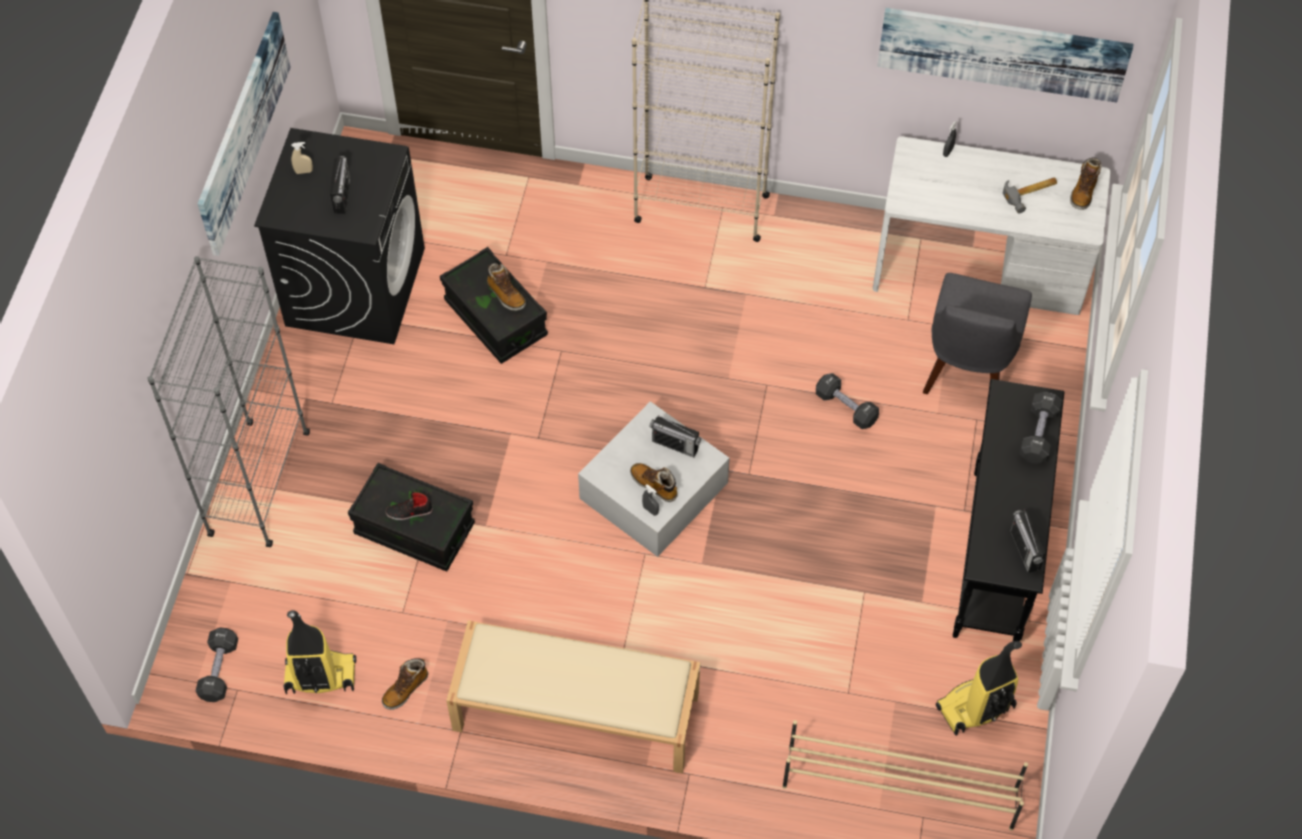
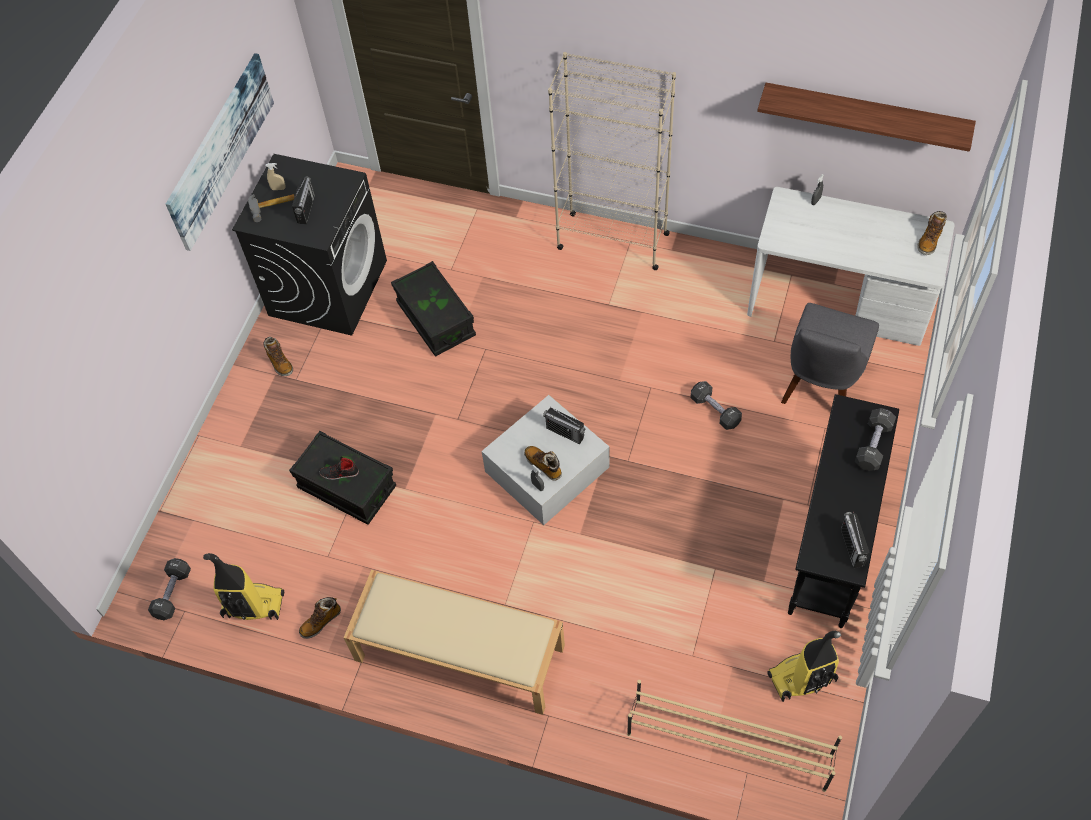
camera: 10 degrees right, 0 degrees up
grey bookcase [147,256,310,547] -> none
boot [487,263,526,311] -> boot moved to [263,337,293,376]
picture [877,8,1133,103] -> shelf [757,83,976,152]
hammer [1003,177,1057,214] -> hammer moved to [248,194,295,222]

